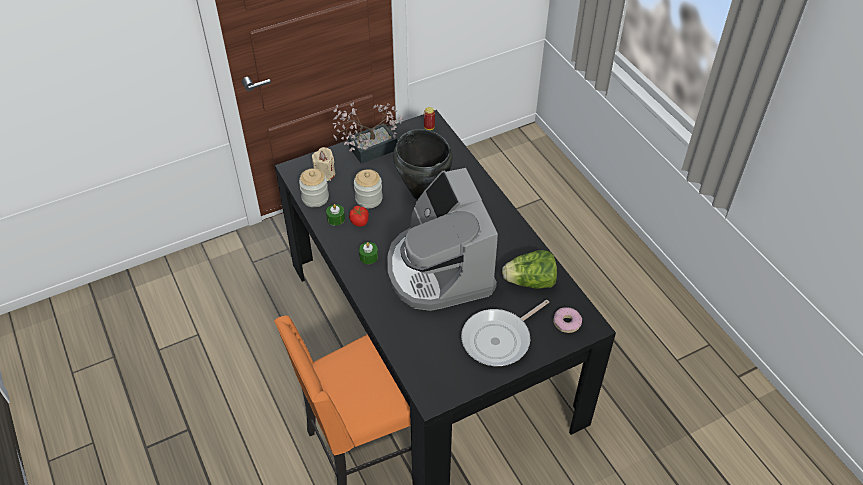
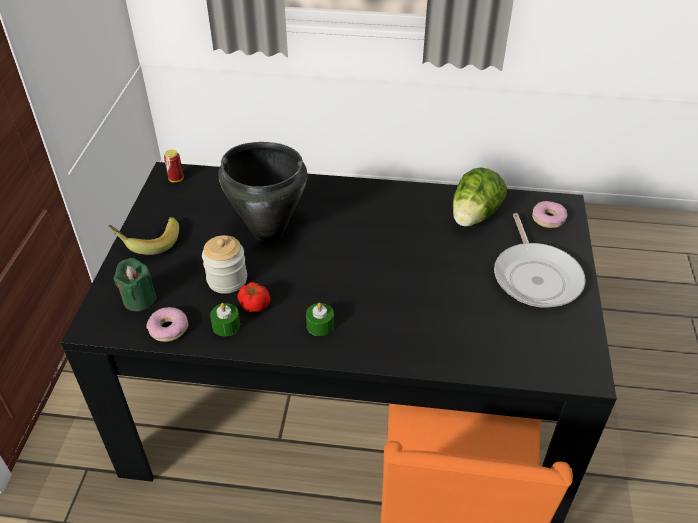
camera: 55 degrees left, 5 degrees down
jar [299,168,329,207] -> donut [146,307,188,342]
beige candle [312,147,336,181] -> green candle [113,258,157,311]
potted plant [333,102,402,164] -> banana [108,217,179,255]
coffee machine [387,168,498,311] -> none

